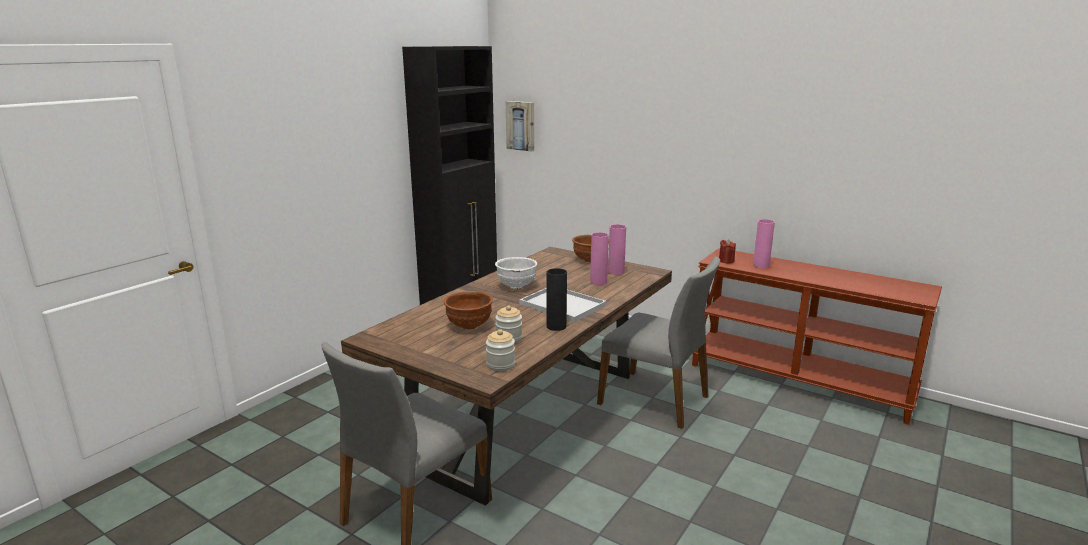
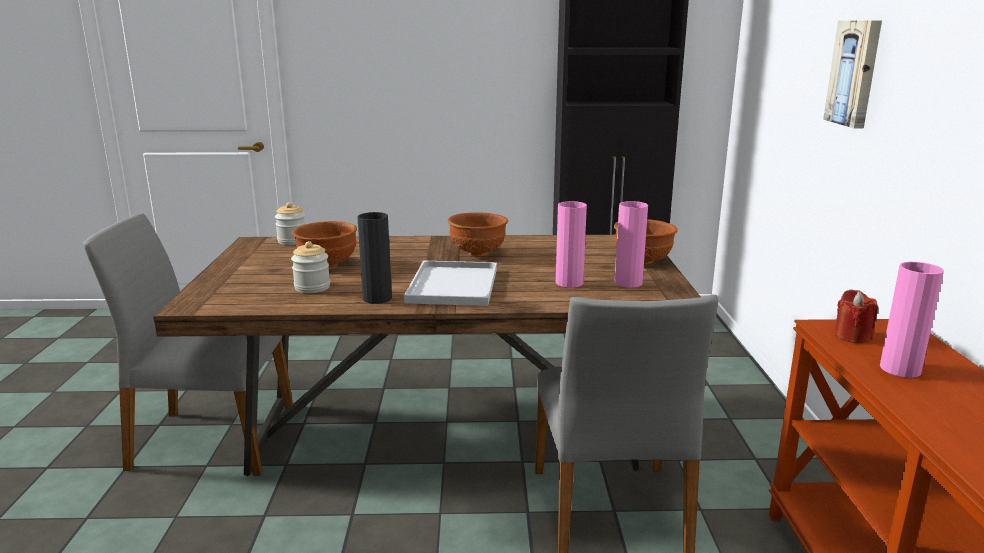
camera: 55 degrees right, 0 degrees up
jar [486,329,515,371] -> jar moved to [275,202,306,245]
white bowl [495,257,537,289] -> brown bowl [448,212,508,256]
picture [506,101,534,152] -> picture moved to [823,20,882,129]

